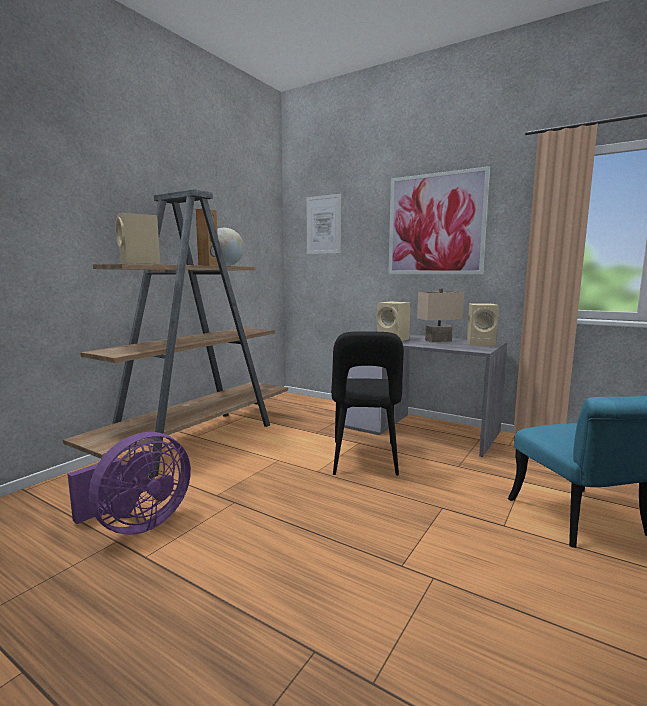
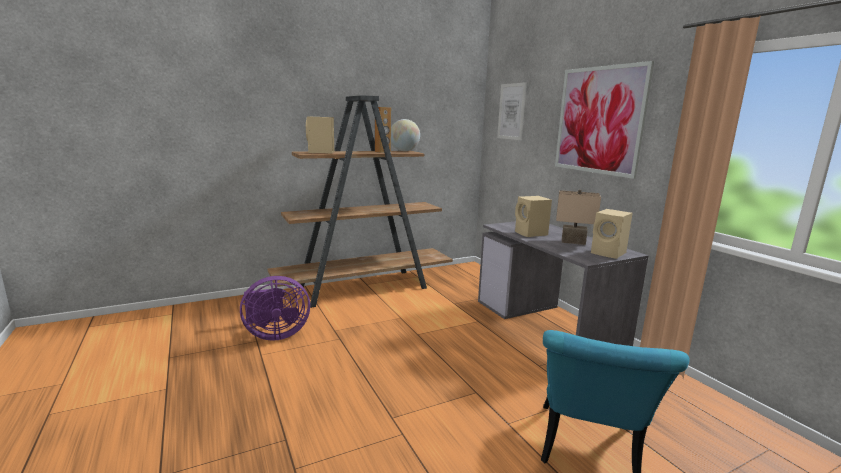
camera: 30 degrees right, 5 degrees up
black chair [331,331,404,476] -> none

